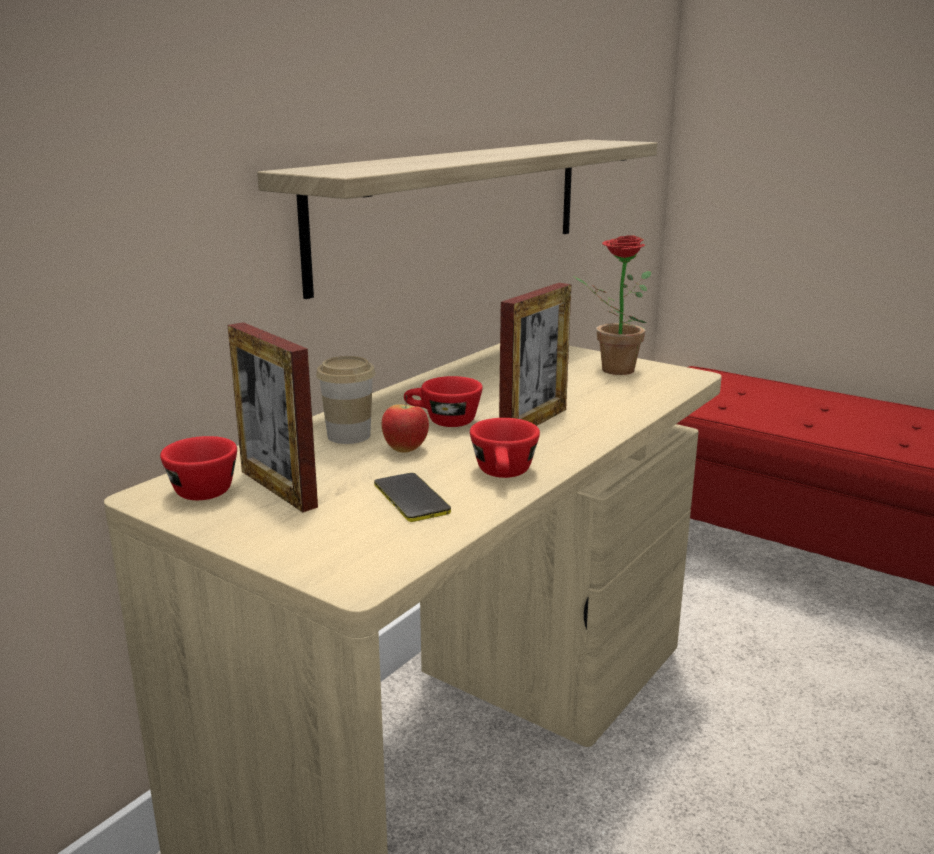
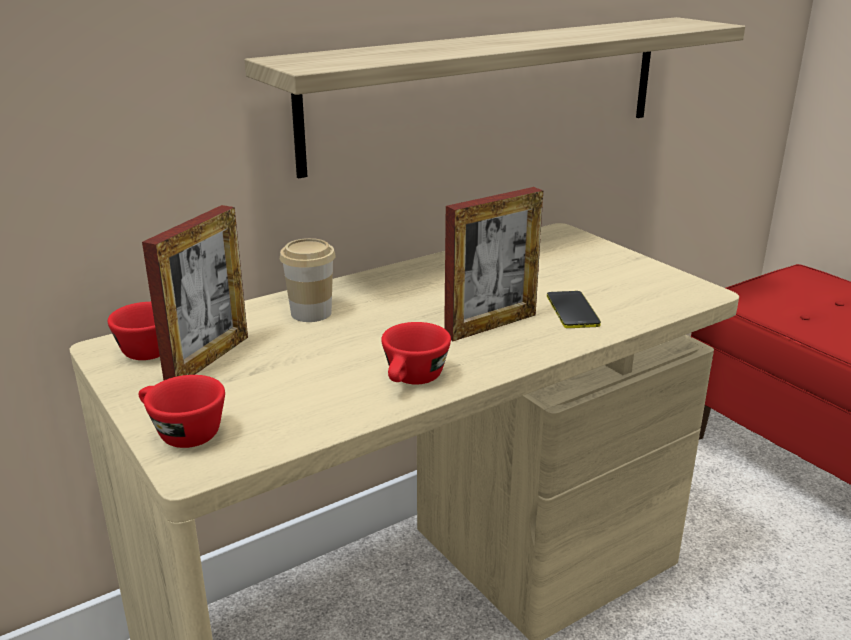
camera: 20 degrees right, 5 degrees up
picture frame [228,322,318,512] -> picture frame turned 135 degrees counterclockwise [142,205,248,380]
phone [374,473,451,522] -> phone moved to [547,291,601,328]
apple [381,395,429,453] -> none
red cup [404,376,483,427] -> red cup moved to [139,375,225,448]
potted plant [572,235,651,375] -> none

